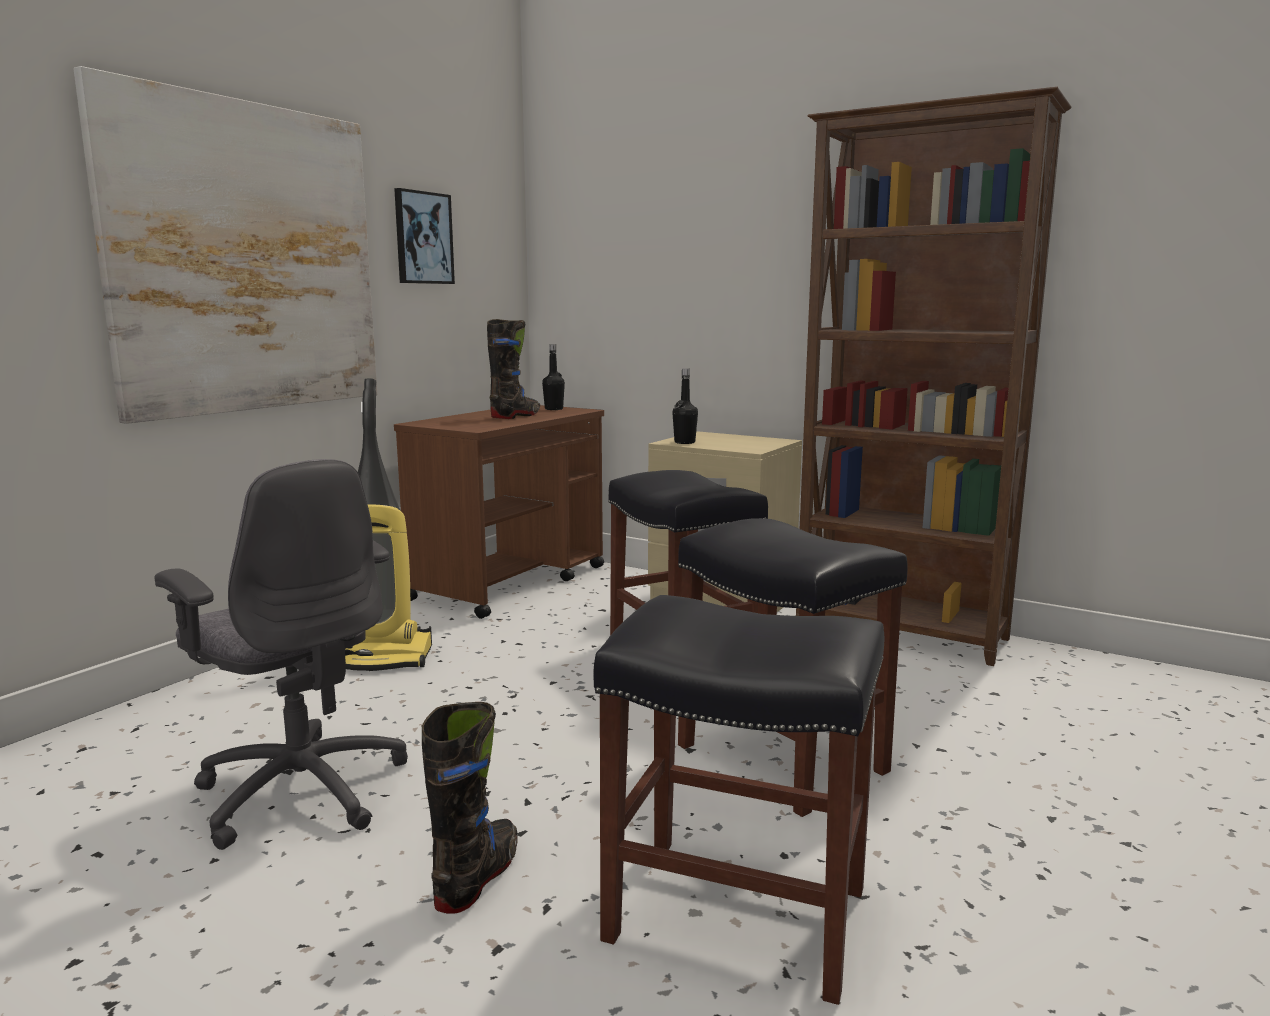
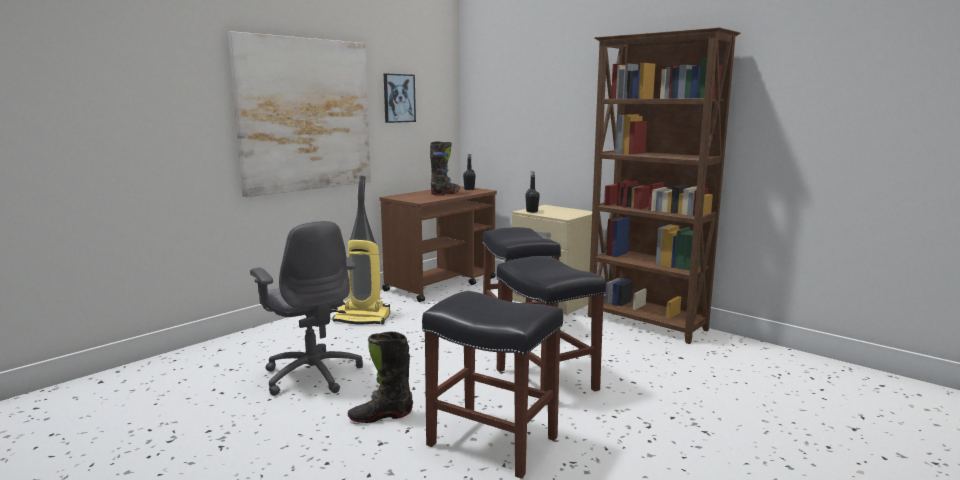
camera: 10 degrees right, 0 degrees up
black boot [422,702,517,914] -> black boot turned 135 degrees counterclockwise [348,332,413,423]

